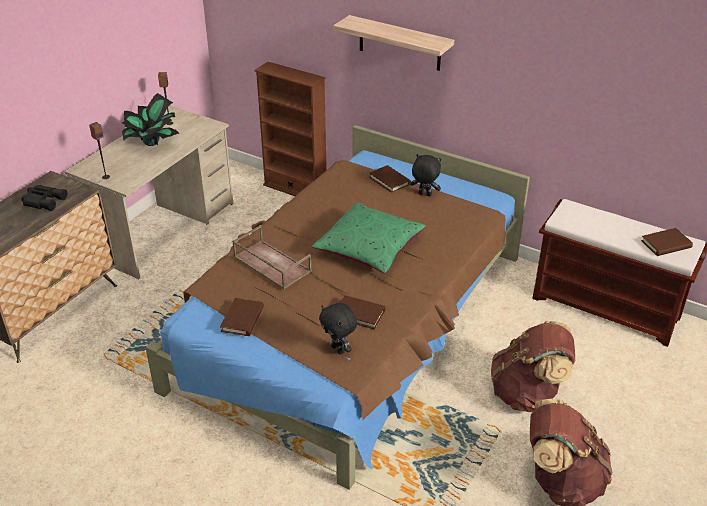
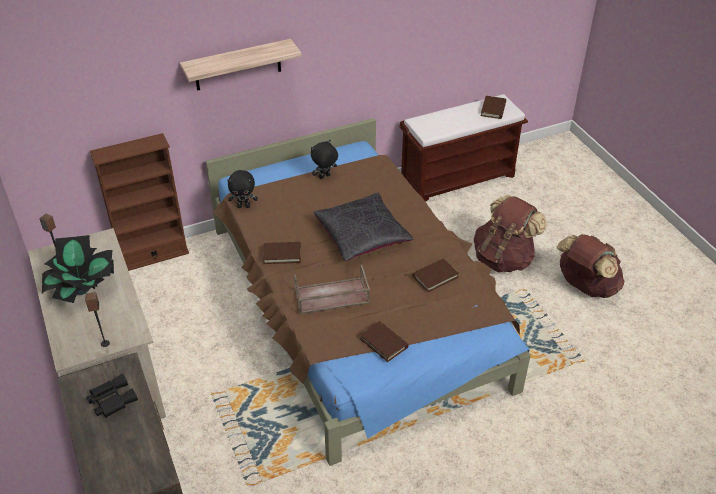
camera: 55 degrees left, 5 degrees up
green pillow [312,203,426,273] -> black pillow [313,193,413,261]
black plush toy [319,303,357,355] -> black plush toy moved to [227,170,258,208]
brown book [369,165,411,193] -> brown book moved to [263,242,301,264]

